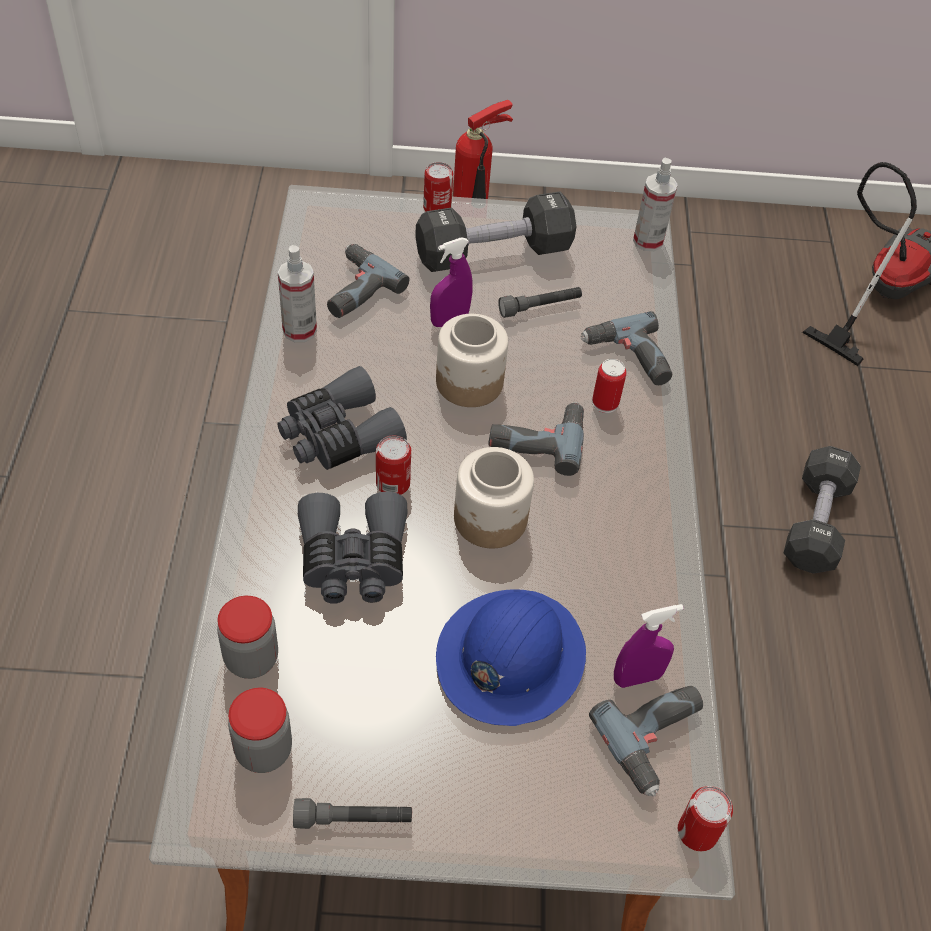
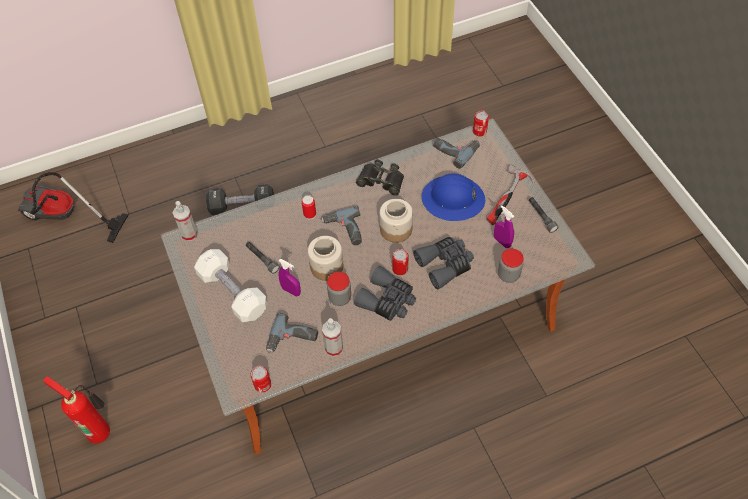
camera: 110 degrees left, 5 degrees up
jar [228,688,292,773] -> jar moved to [327,272,351,306]
black dumbbell [415,191,577,272] -> white dumbbell [194,249,268,322]
can [423,162,453,212] -> can moved to [250,366,271,393]
power drill [581,311,672,385] -> none
purple spray bottle [614,604,684,688] -> purple spray bottle moved to [494,206,514,248]
none -> black binoculars [356,160,404,196]
none -> hammer [487,165,535,225]

